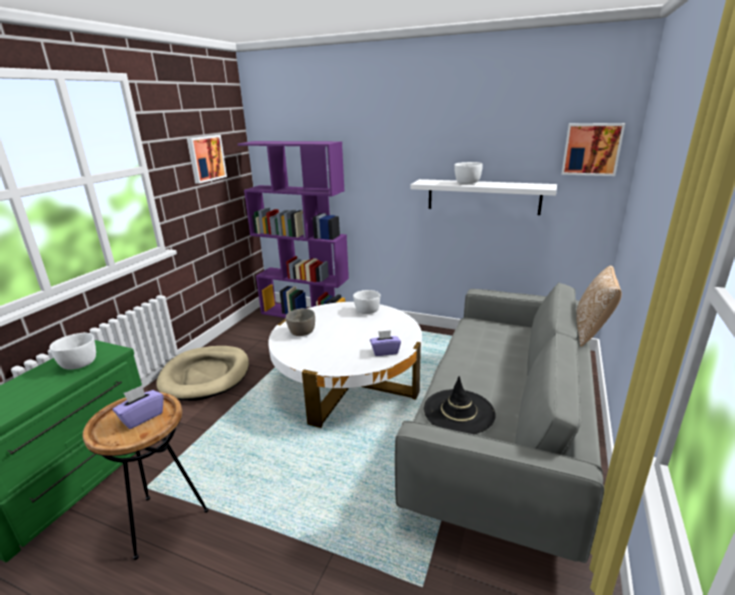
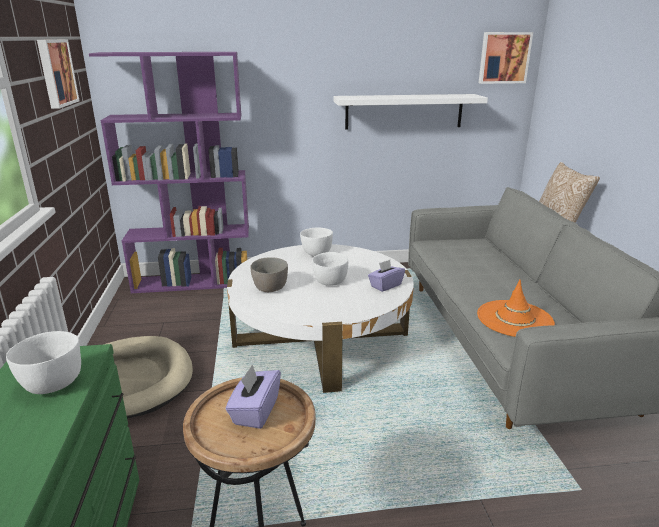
camera: 30 degrees left, 0 degrees up
black hat [424,376,496,434] -> orange hat [477,280,555,337]
white bowl [454,162,483,184] -> white bowl moved to [312,252,348,286]

